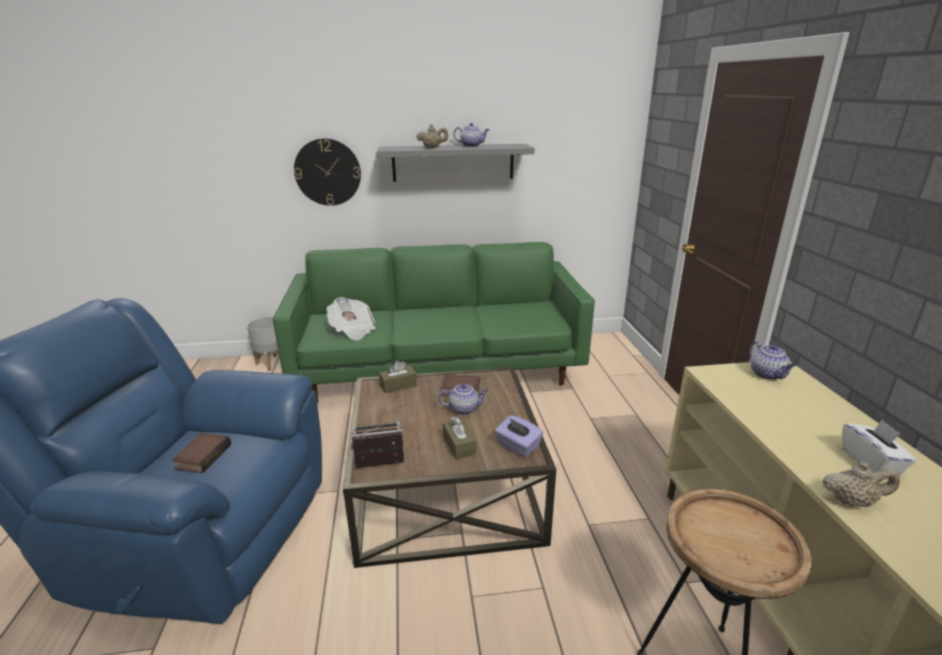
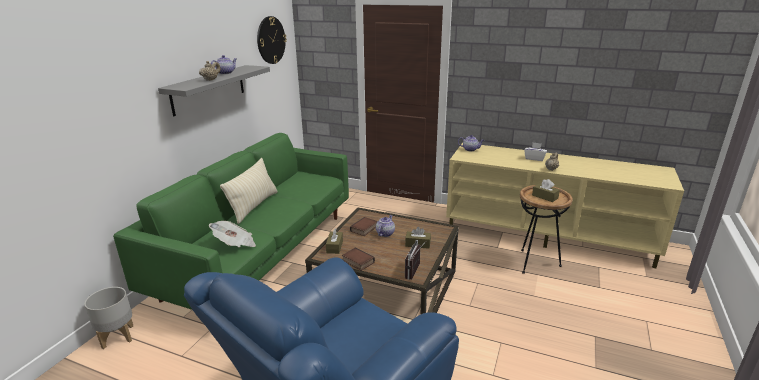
camera: 60 degrees left, 0 degrees up
book [172,433,231,473] -> book moved to [342,248,375,271]
wall clock [294,138,361,206] -> wall clock moved to [257,16,287,64]
purple tissue box [495,415,543,458] -> none
none -> beige pillow [220,158,278,224]
none -> brown tissue box [532,179,560,202]

